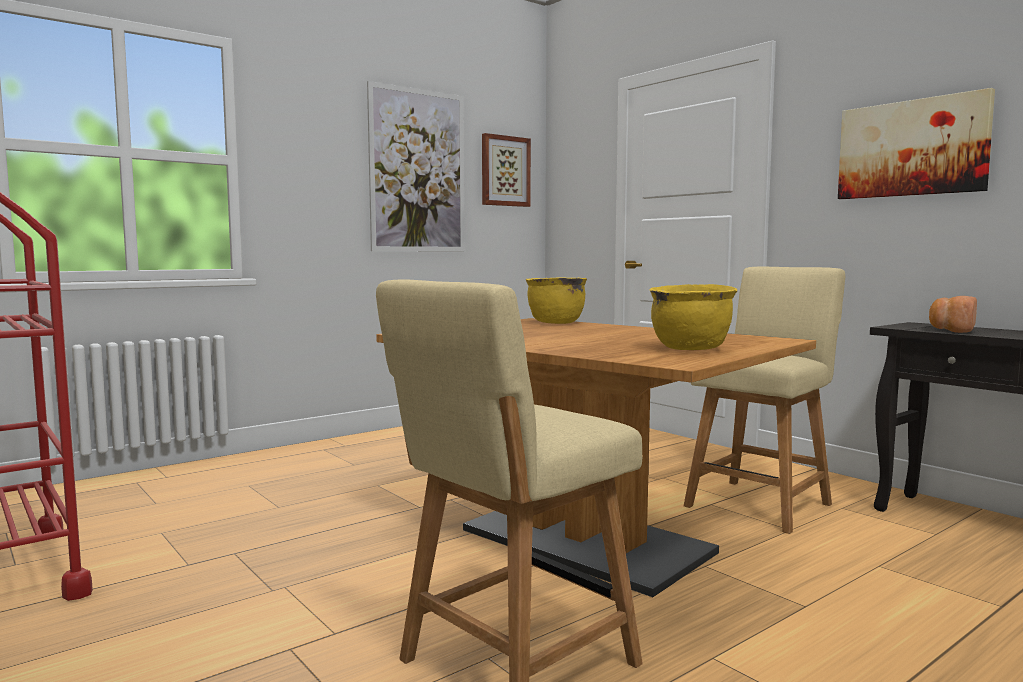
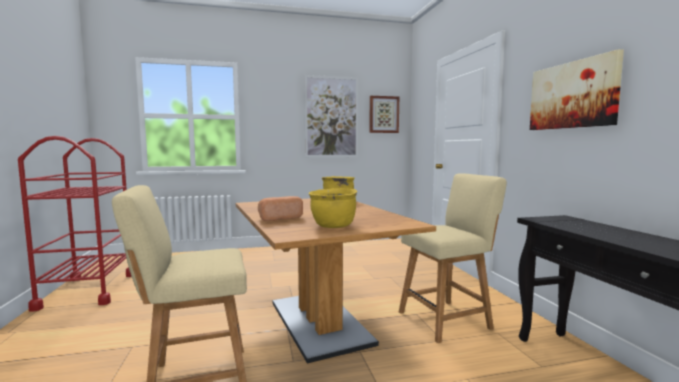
camera: 25 degrees right, 0 degrees up
bread [929,296,977,333] -> bread moved to [258,196,303,221]

